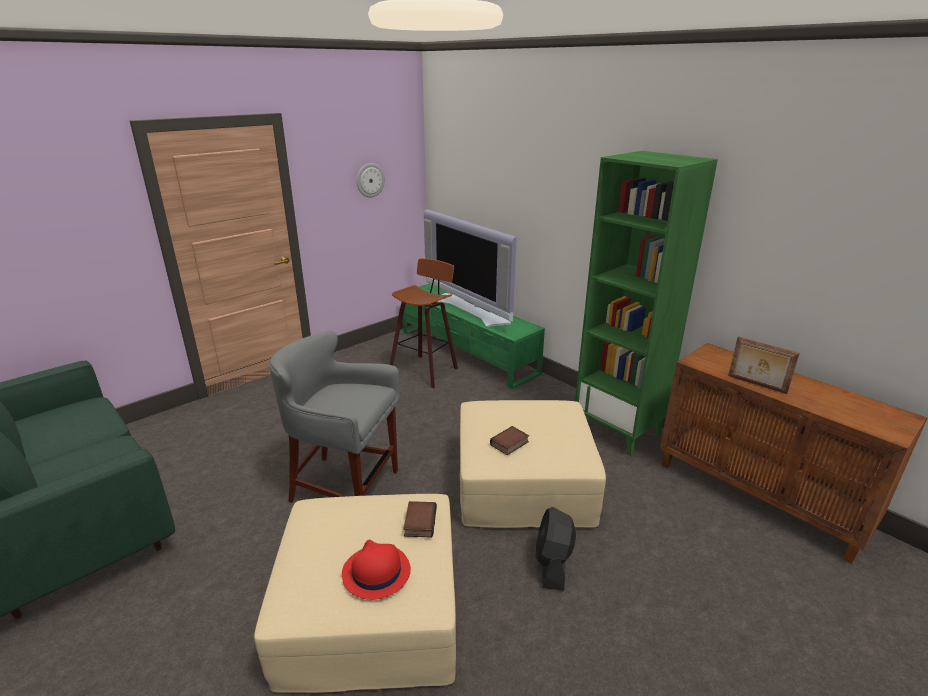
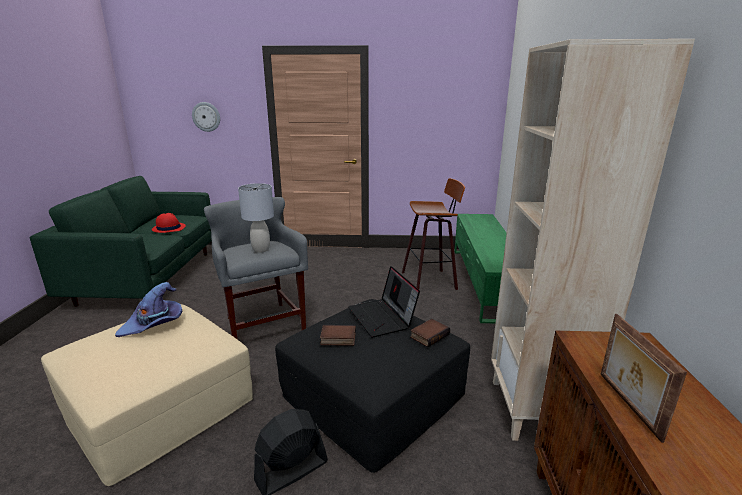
camera: 45 degrees right, 5 degrees down
red hat [342,540,411,600] -> red hat moved to [152,213,186,233]
wall clock [357,163,385,198] -> wall clock moved to [192,102,220,132]
book [403,501,437,538] -> book moved to [410,319,450,347]
television [424,209,517,327] -> none
beige ottoman [460,400,606,528] -> black ottoman [275,299,470,473]
green bookcase [575,151,718,456] -> beige bookcase [491,39,695,441]
none -> purple hat [115,282,182,337]
none -> grey table lamp [238,183,274,253]
none -> laptop [348,266,420,337]

